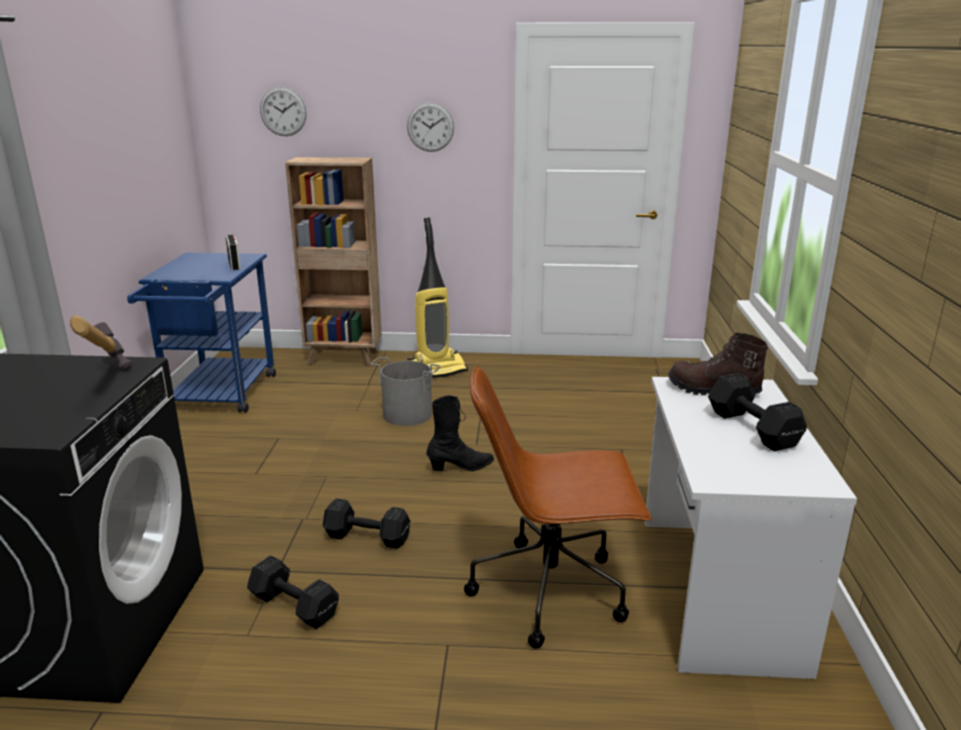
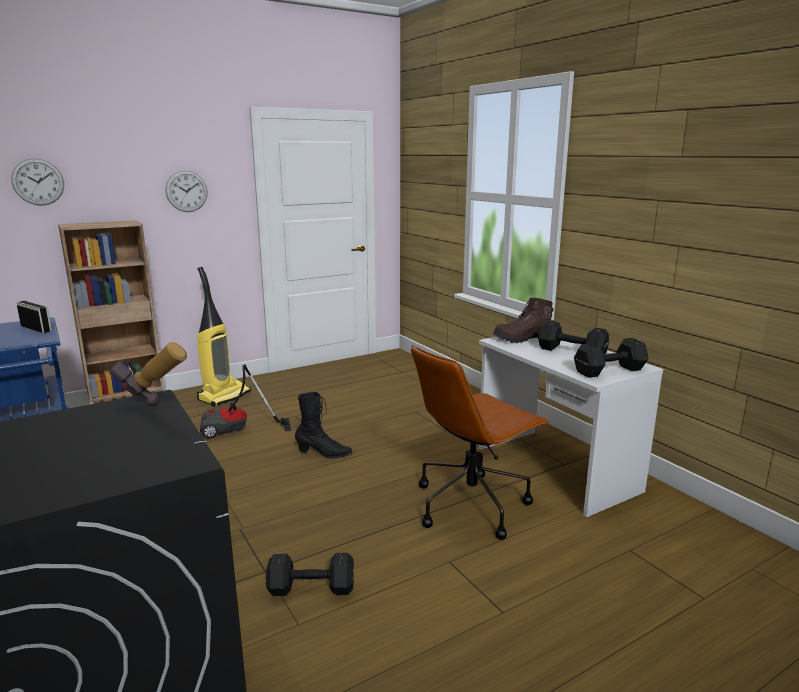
camera: 35 degrees left, 5 degrees down
black dumbbell [323,498,410,549] -> black dumbbell moved to [574,338,649,378]
grey bucket [370,357,441,426] -> vacuum cleaner [200,364,291,439]
black boot [427,395,494,471] -> black boot turned 60 degrees clockwise [295,392,352,458]

